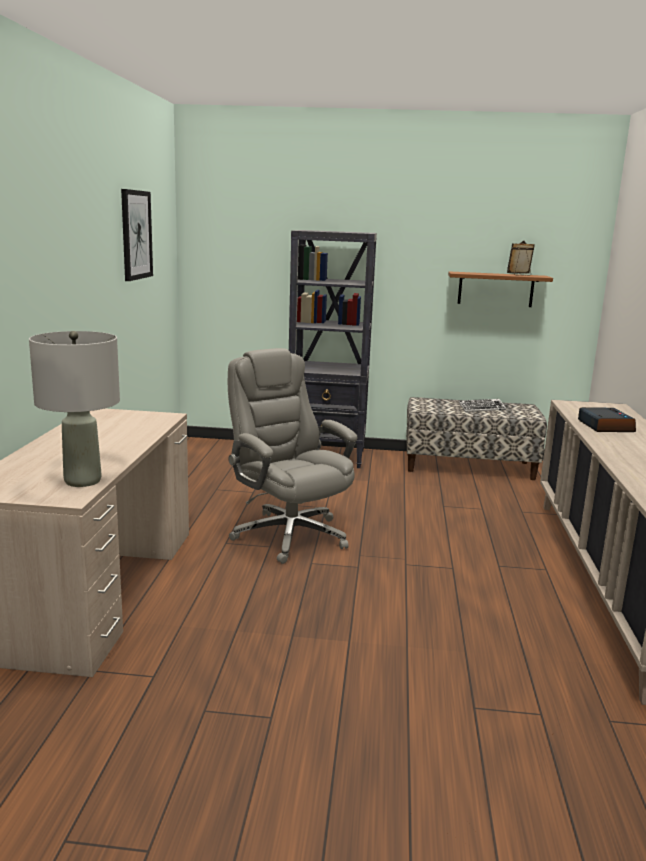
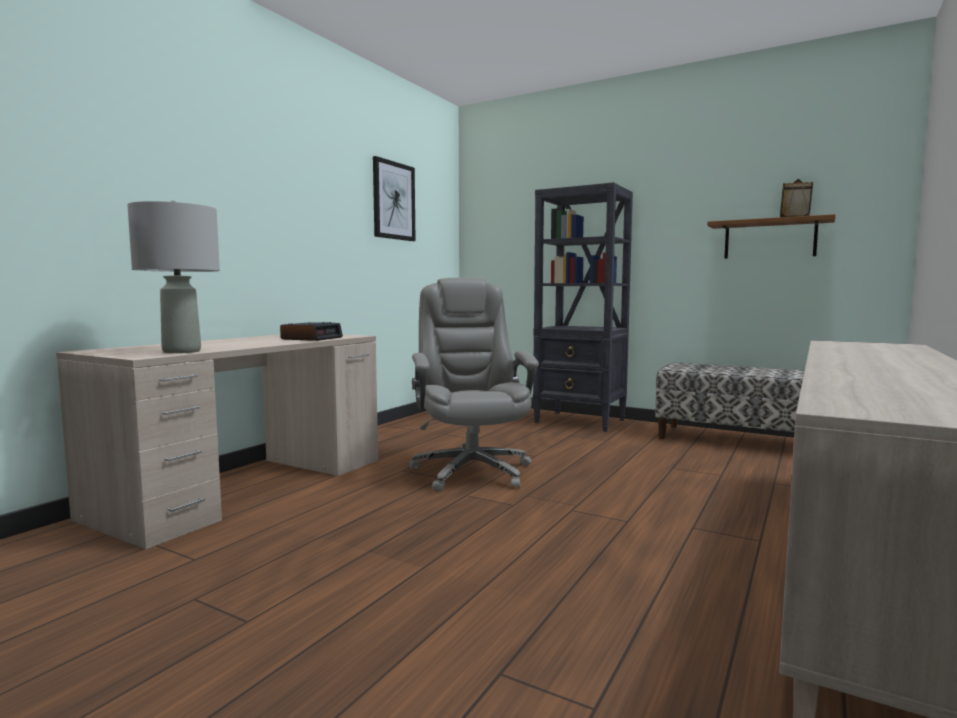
camera: 25 degrees right, 10 degrees down
keyboard [458,399,506,412] -> none
alarm clock [578,407,636,432] -> alarm clock moved to [280,322,343,341]

